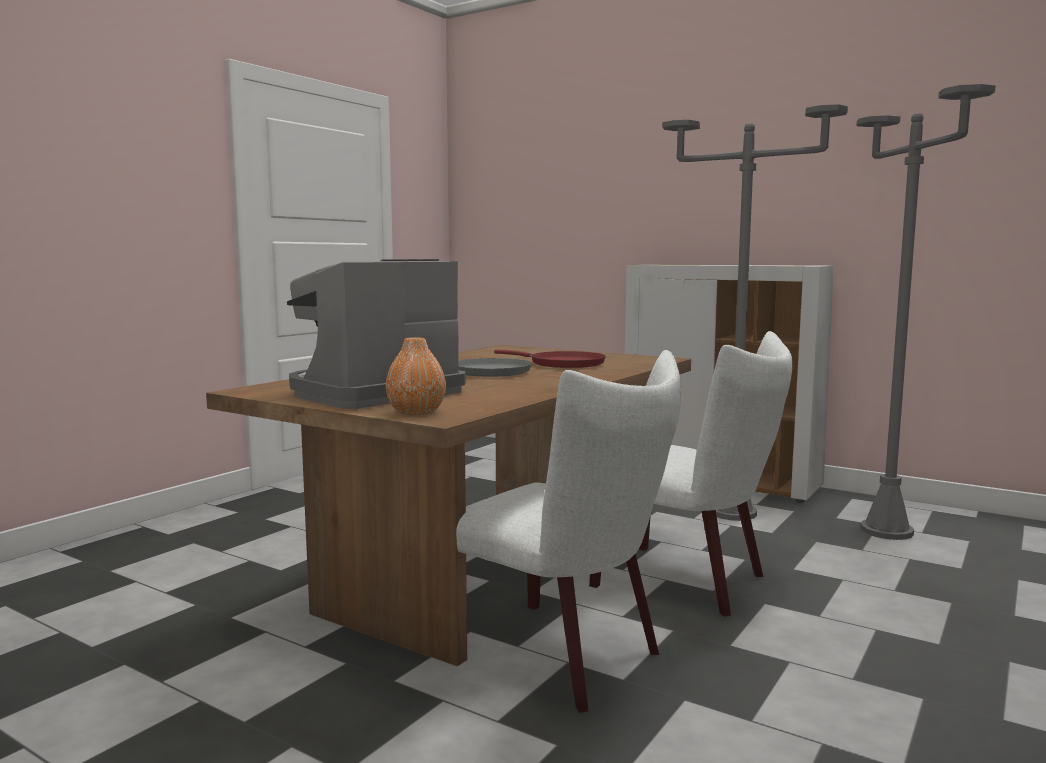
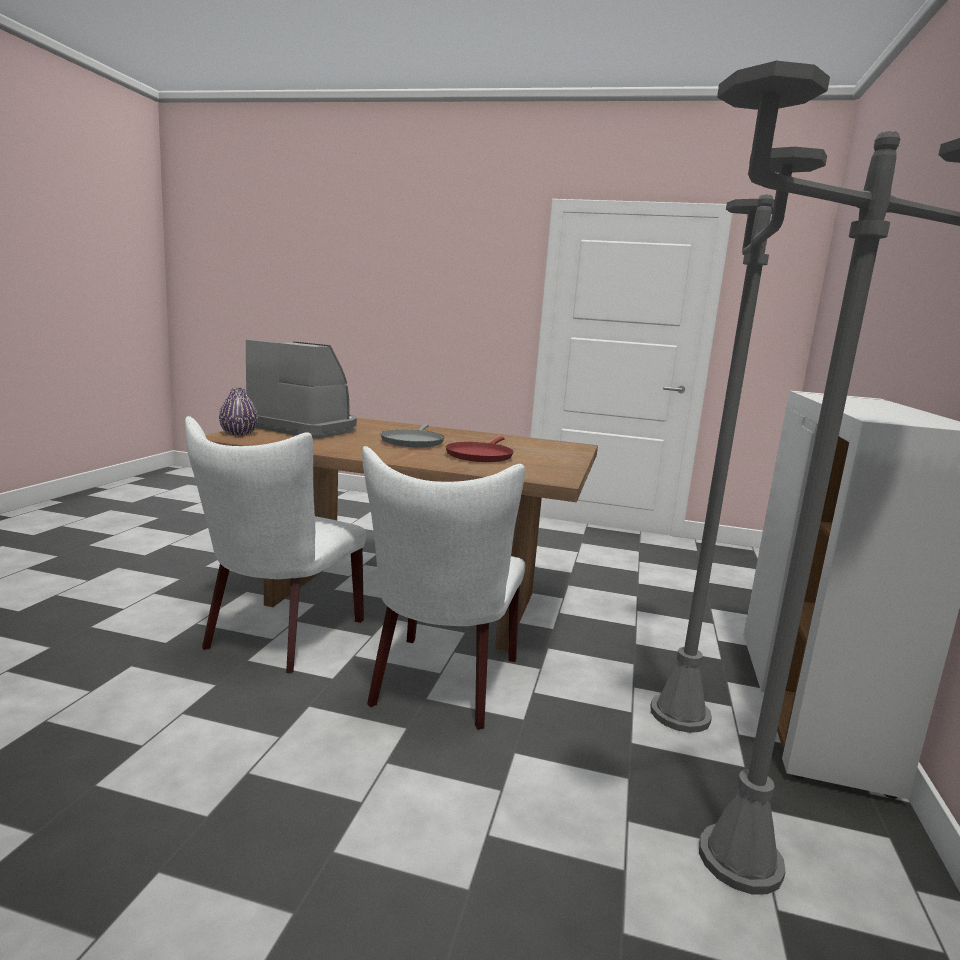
camera: 70 degrees right, 5 degrees up
orange vase [386,338,446,416] -> purple vase [219,388,258,436]

